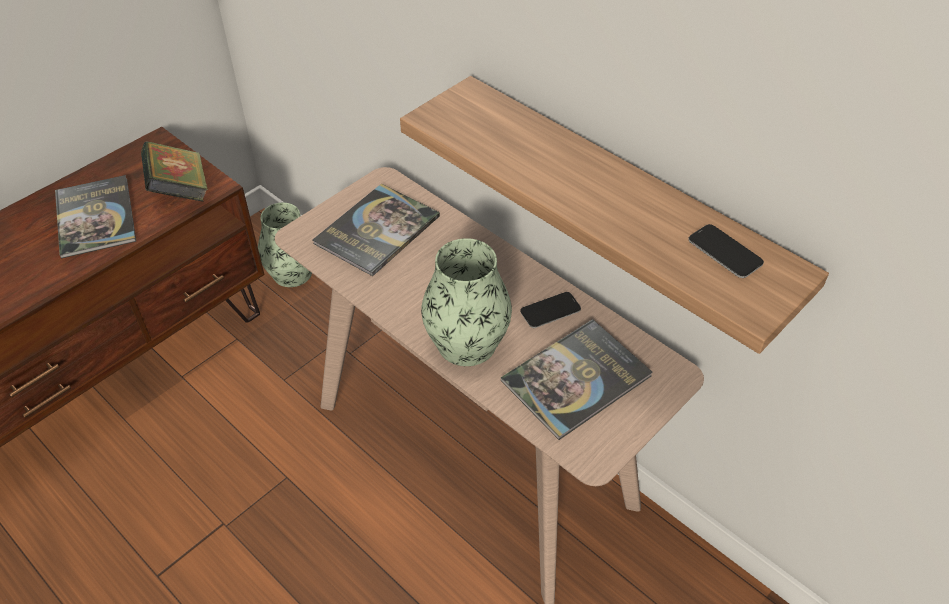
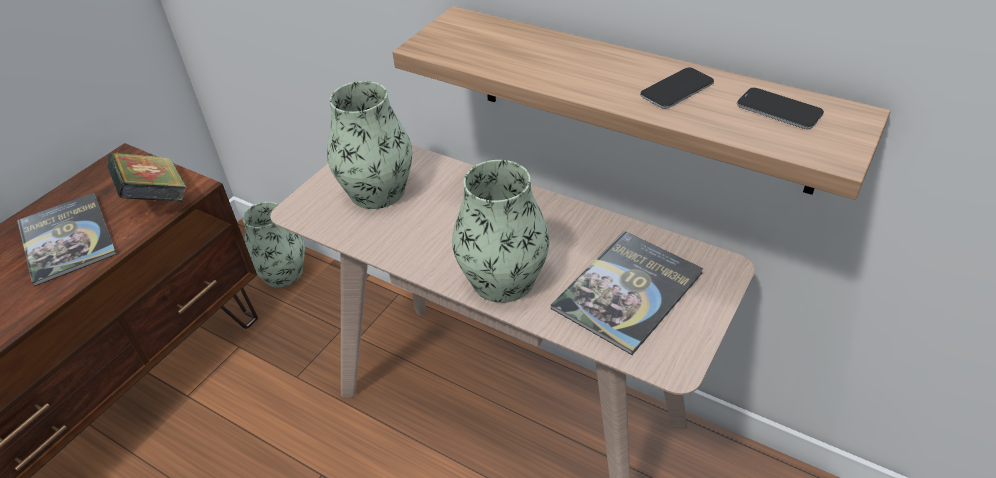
camera: 10 degrees left, 5 degrees down
book [312,184,440,276] -> vase [327,81,412,209]
phone [520,292,581,328] -> phone moved to [640,67,714,109]

